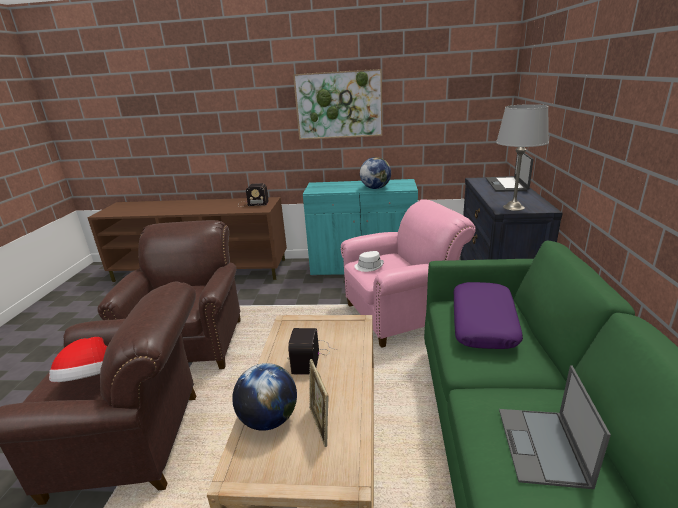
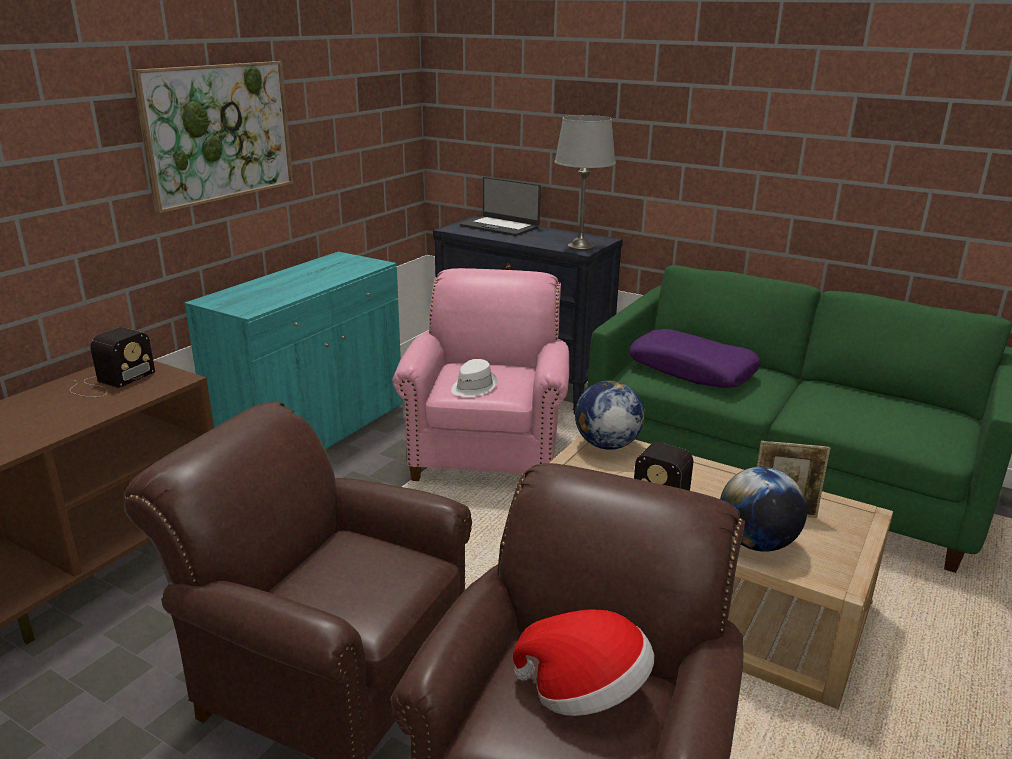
camera: 65 degrees left, 0 degrees up
globe [360,157,391,189] -> globe moved to [575,381,645,450]
laptop [499,365,611,489] -> none

